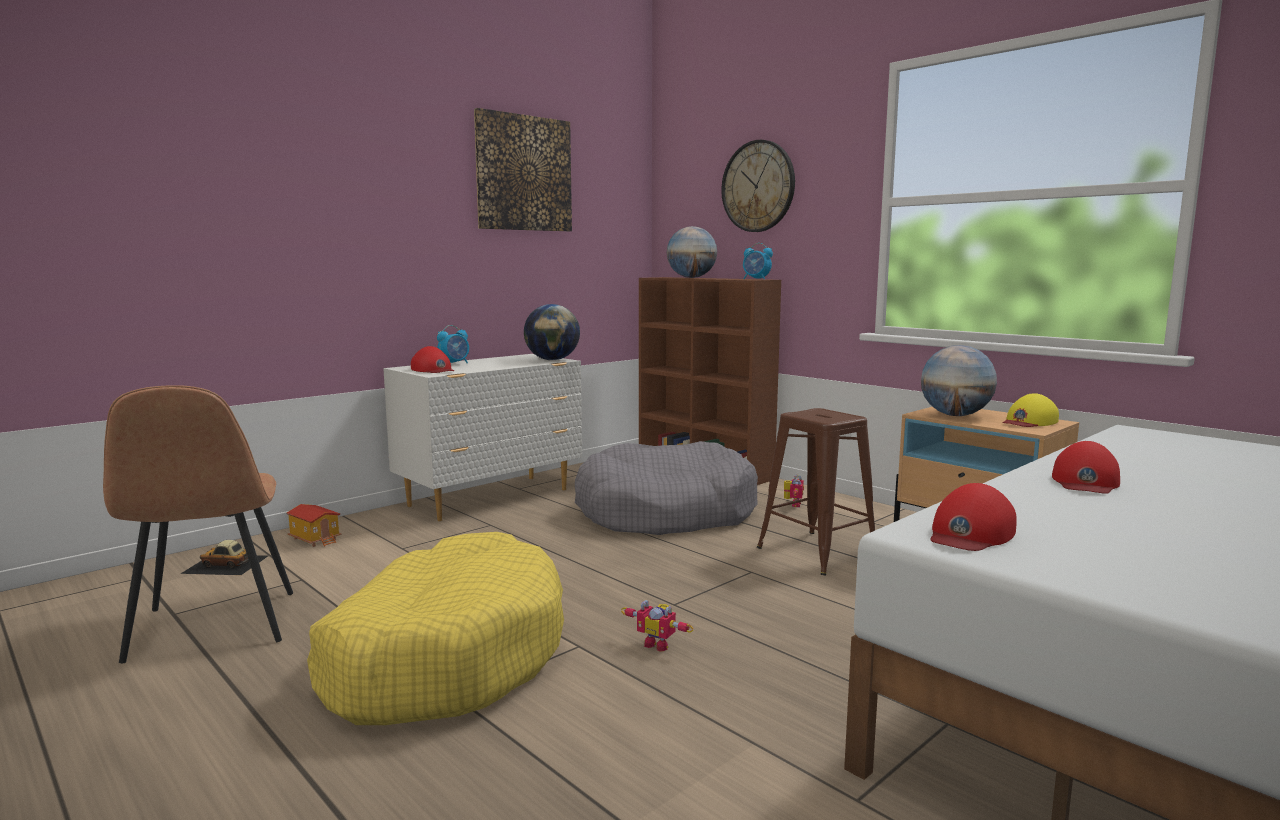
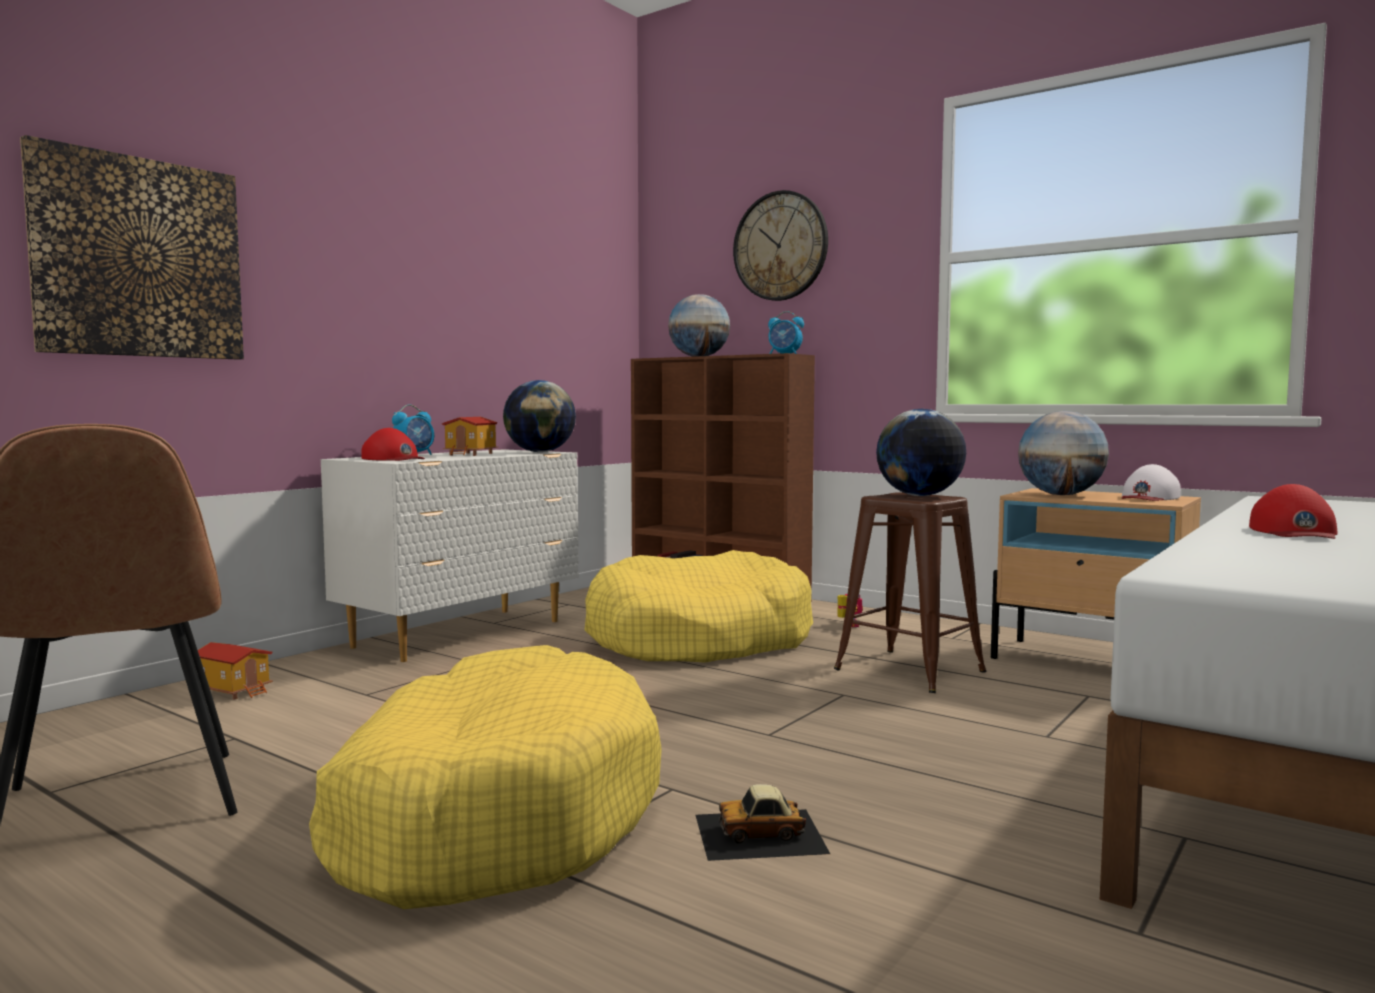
camera: 10 degrees left, 5 degrees down
toy car [181,540,268,575] -> toy car moved to [695,784,830,861]
picture [474,108,572,231] -> picture moved to [20,135,244,360]
grey dog bed [575,441,758,535] -> yellow dog bed [584,550,813,663]
toy robot [621,600,694,652] -> none
red cap [930,483,1017,551] -> none
yellow cap [1002,393,1059,427] -> white cap [1122,464,1181,501]
none -> toy house [442,417,499,456]
none -> globe [876,409,966,496]

